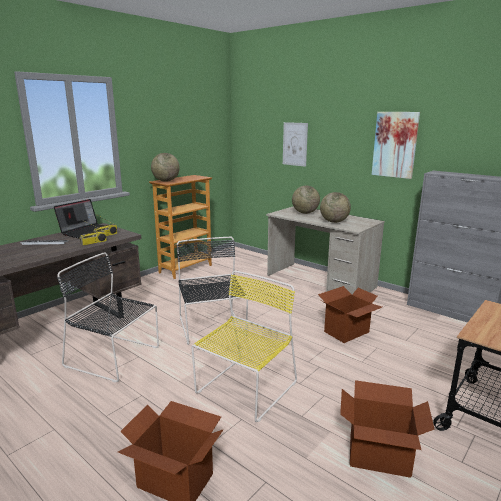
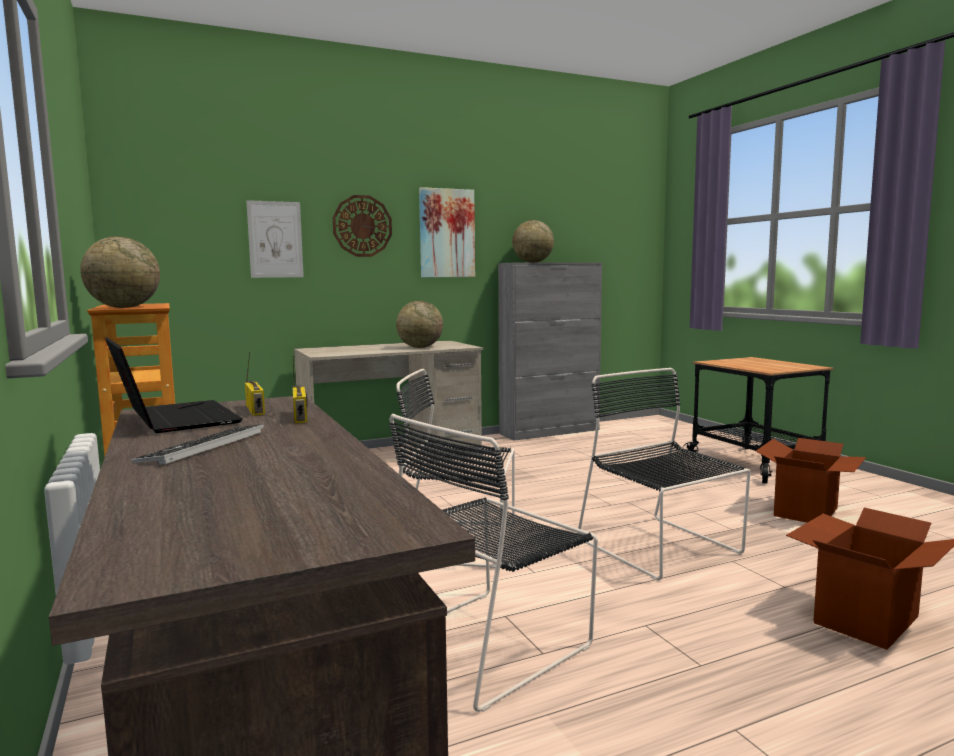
camera: 65 degrees left, 10 degrees down
yellow chair [191,271,297,422] -> black chair [578,368,750,580]
globe [292,186,320,214] -> globe moved to [512,220,554,263]
cardboard box [318,286,382,343] -> none
none -> wall clock [333,195,392,257]

